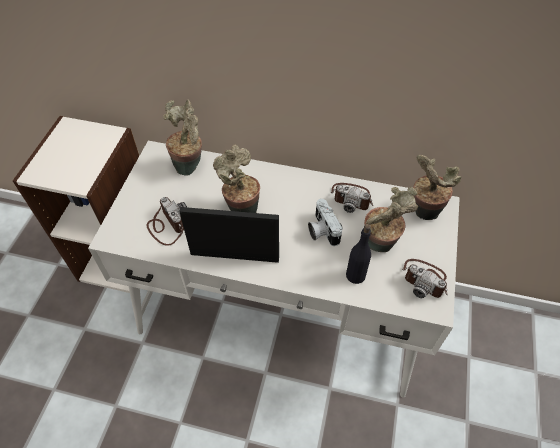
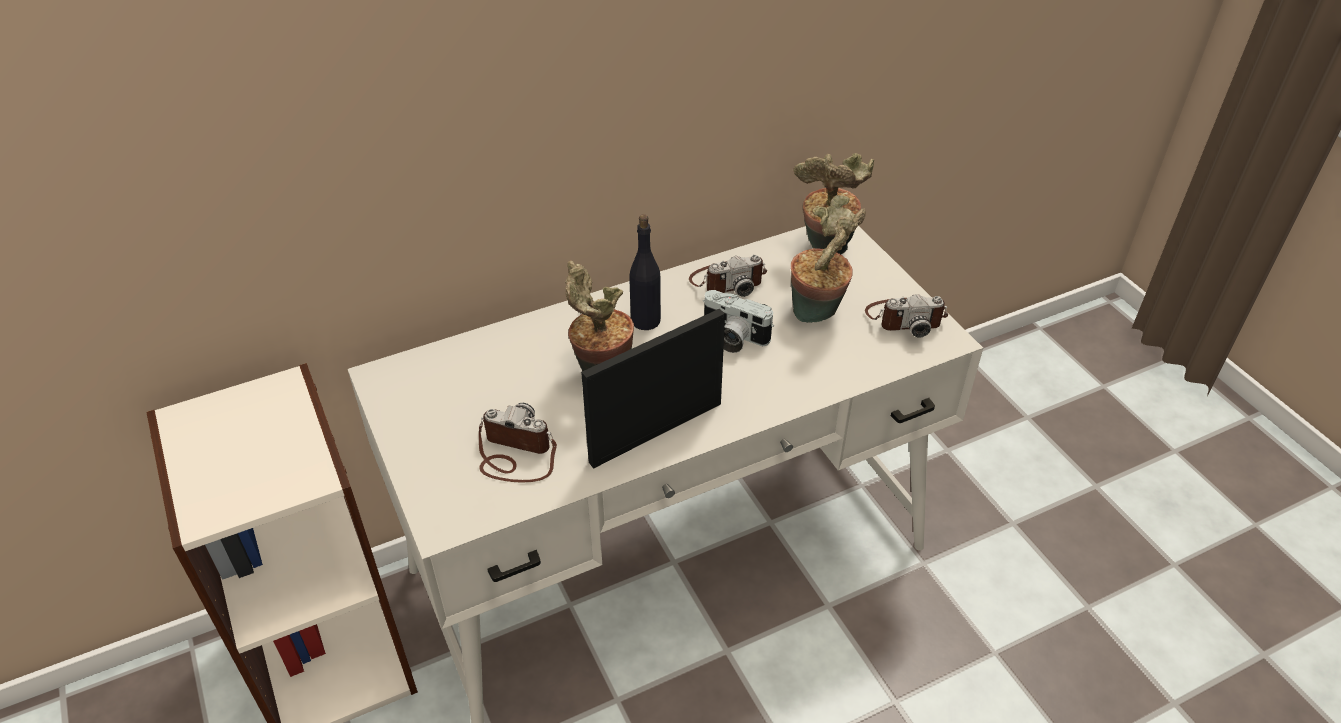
camera: 40 degrees left, 10 degrees down
potted plant [163,100,202,176] -> none
black bottle [346,224,371,284] -> black bottle moved to [629,214,661,330]

